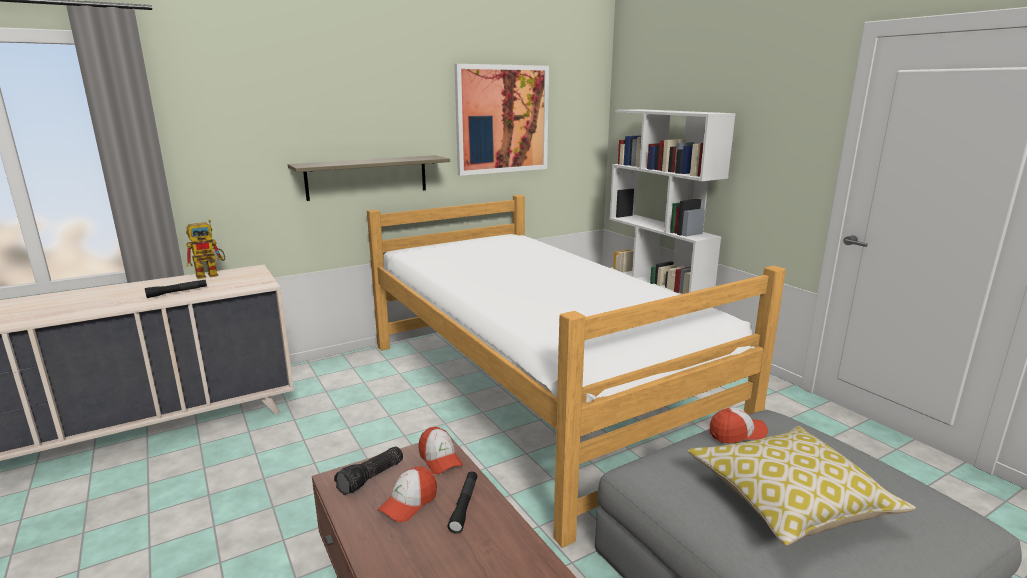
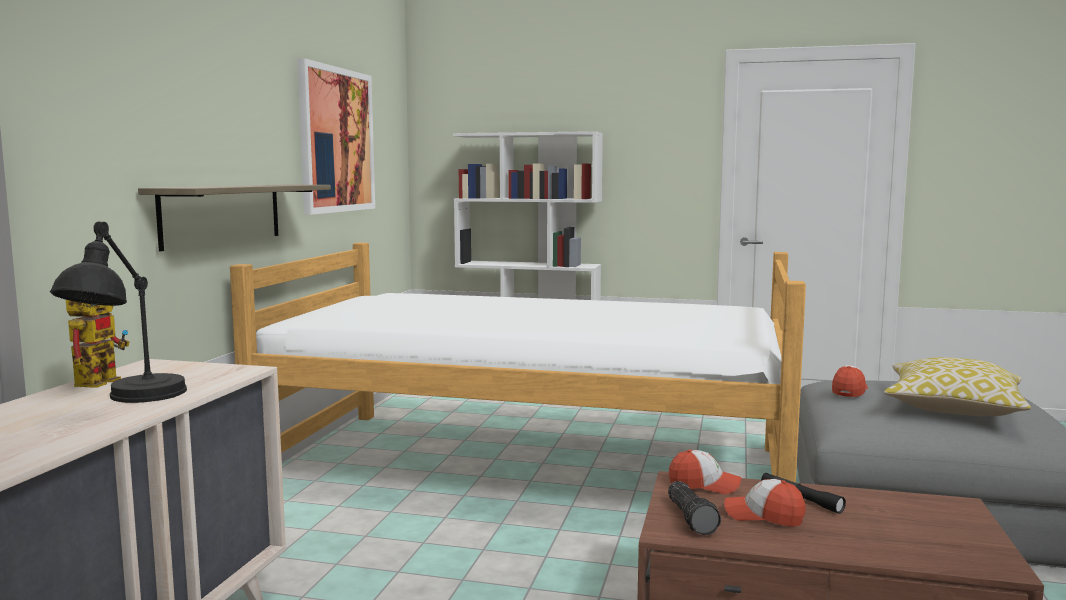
camera: 45 degrees left, 10 degrees down
black flashlight [145,279,207,298] -> black table lamp [50,222,187,403]
cap [377,466,437,522] -> cap turned 120 degrees clockwise [725,479,806,527]

